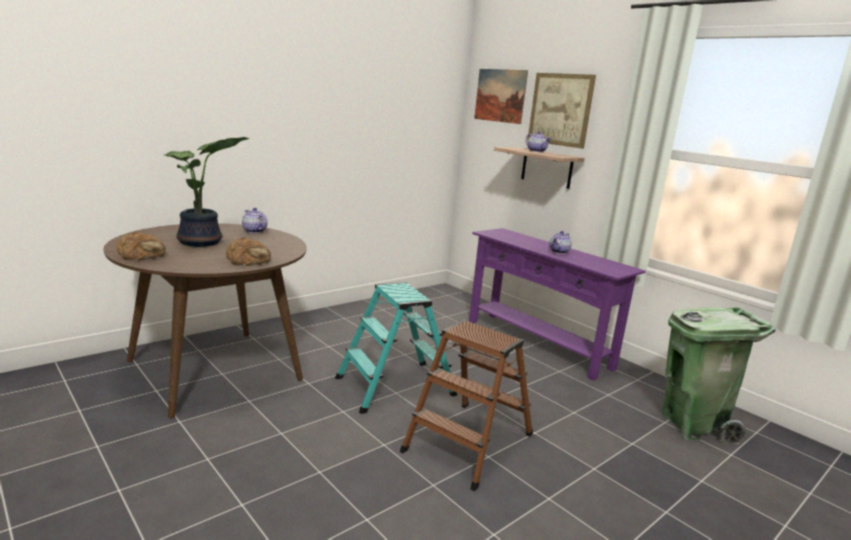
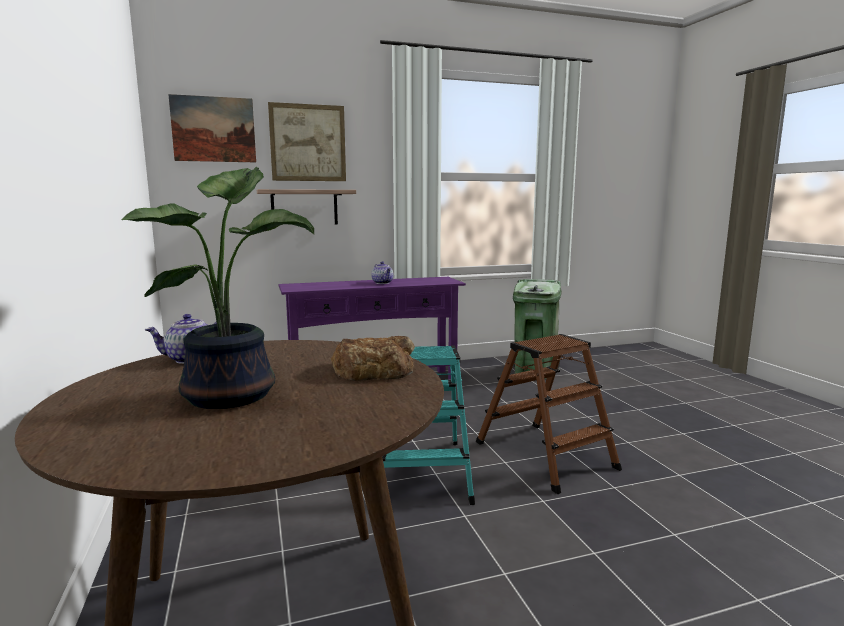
camera: 65 degrees left, 5 degrees down
bread [117,231,165,261] -> none
teapot [526,131,551,152] -> none

